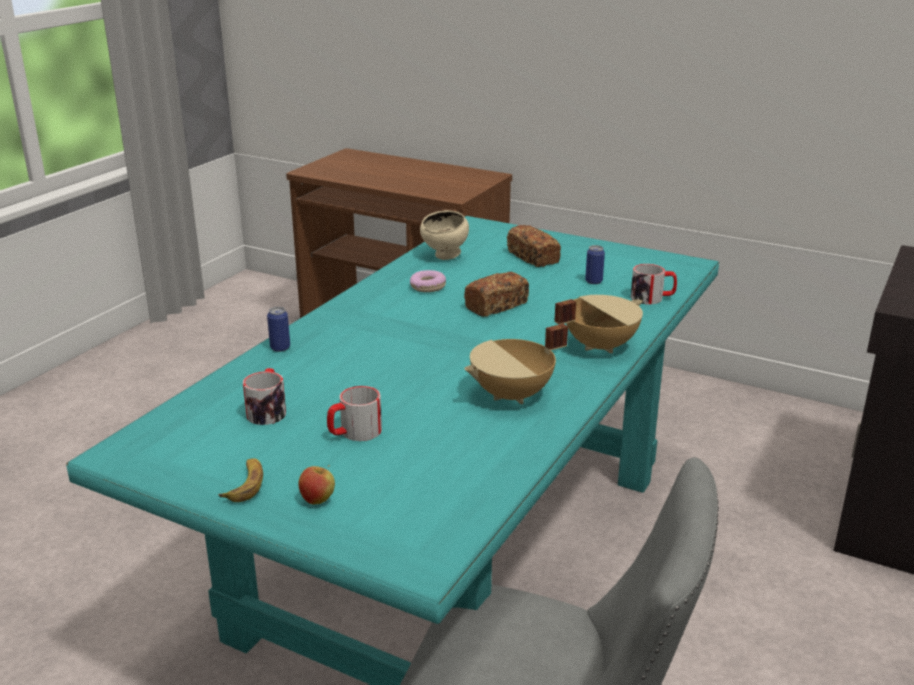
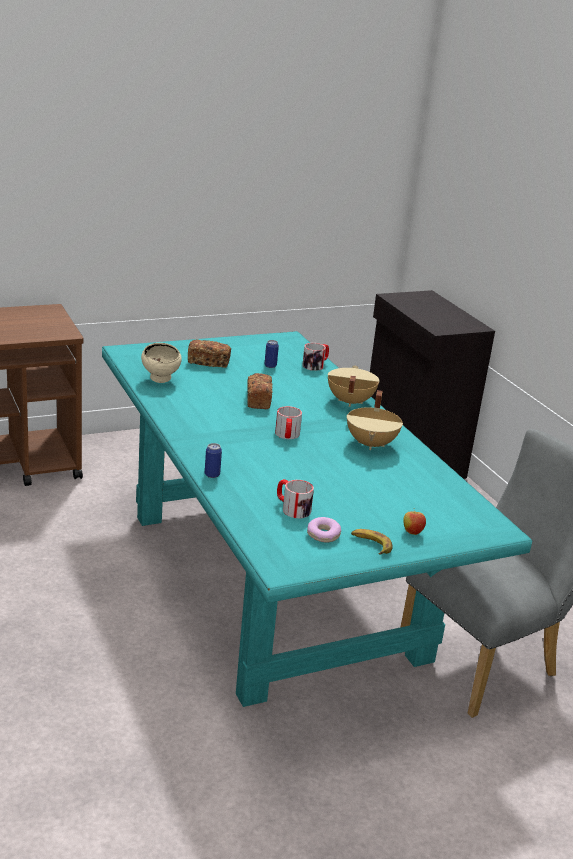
camera: 55 degrees left, 0 degrees up
mug [327,386,382,441] -> mug moved to [275,406,302,439]
donut [410,270,446,292] -> donut moved to [307,517,341,543]

